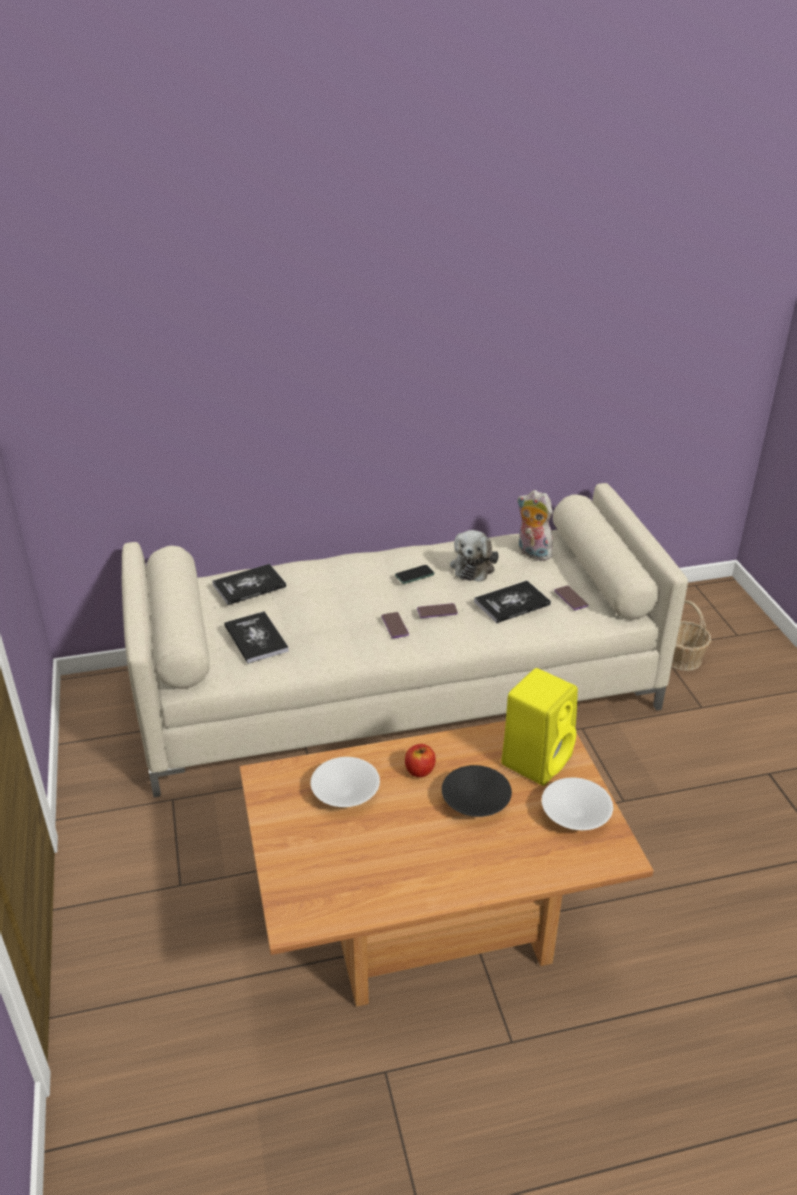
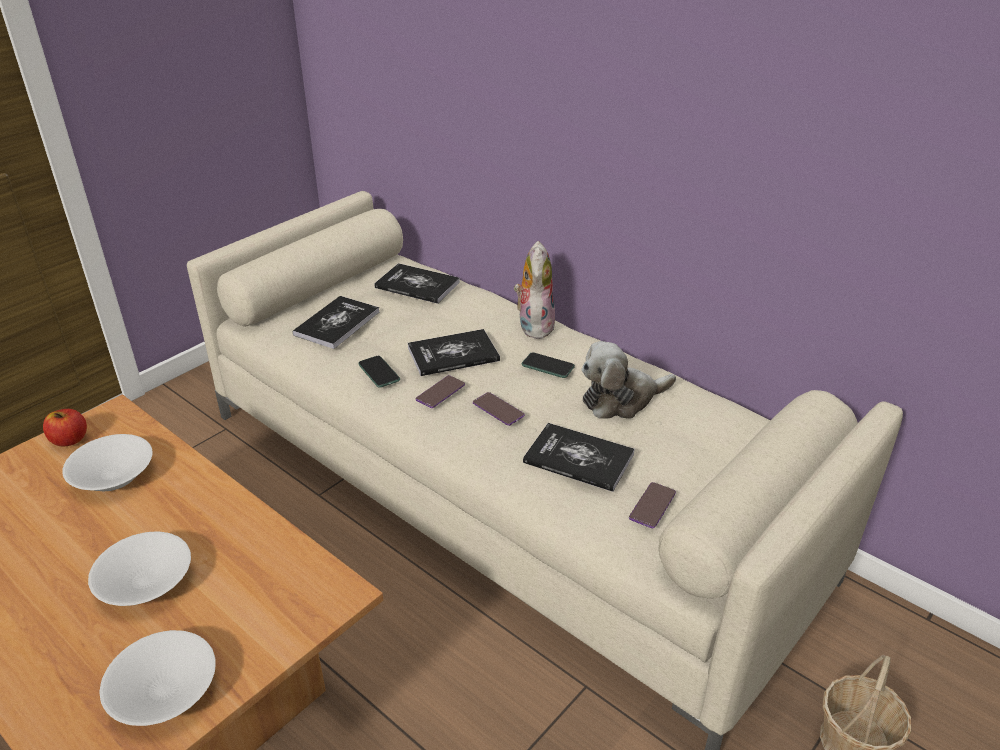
camera: 55 degrees right, 0 degrees up
apple [405,744,436,777] -> apple moved to [43,409,87,446]
black bowl [442,765,512,817] -> white bowl [88,532,191,606]
yellow speaker [501,668,578,786] -> none
plush toy [517,490,554,561] -> plush toy moved to [514,241,555,339]
none -> phone [358,356,400,388]
none -> book [408,329,500,376]

